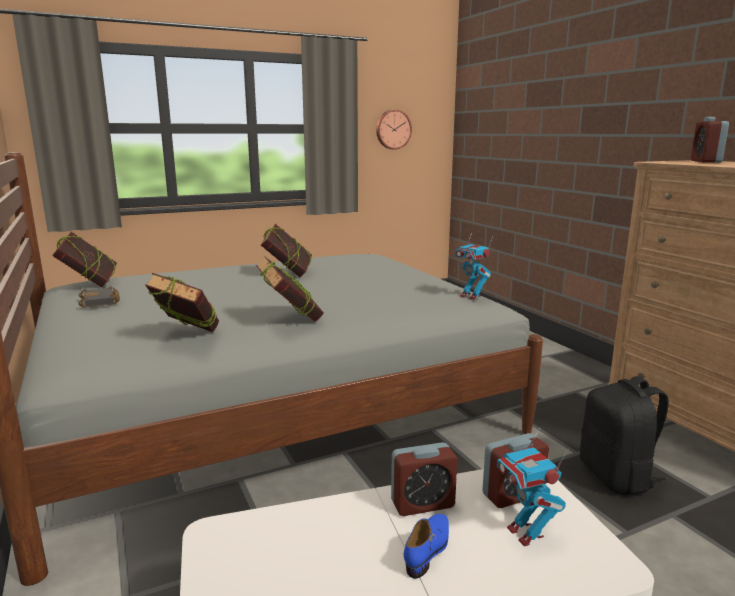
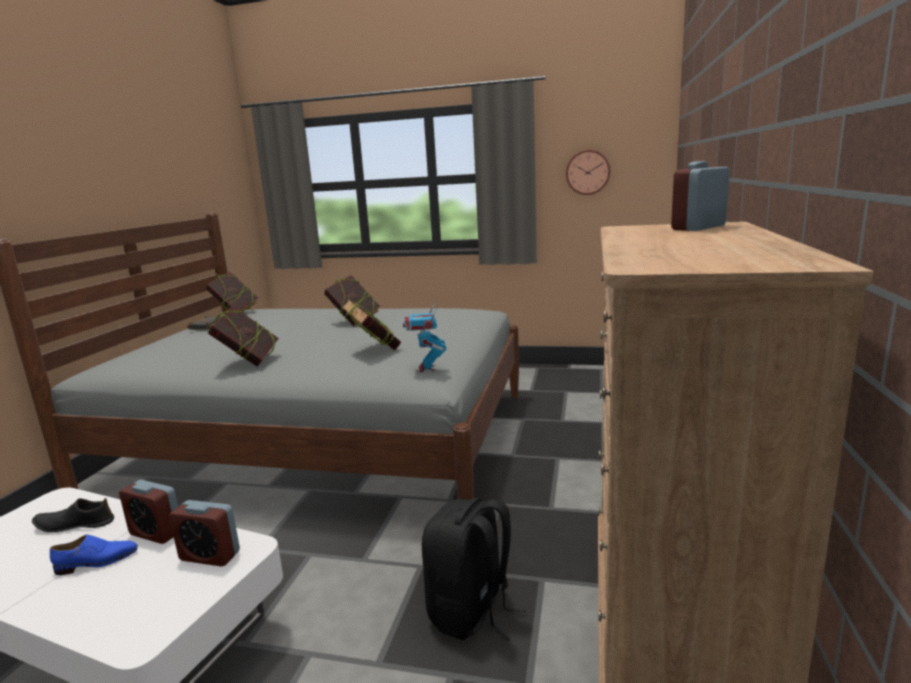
camera: 40 degrees right, 0 degrees up
book [145,273,219,332] -> book moved to [342,299,401,351]
toy robot [497,428,569,546] -> none
none -> black shoe [32,498,114,532]

